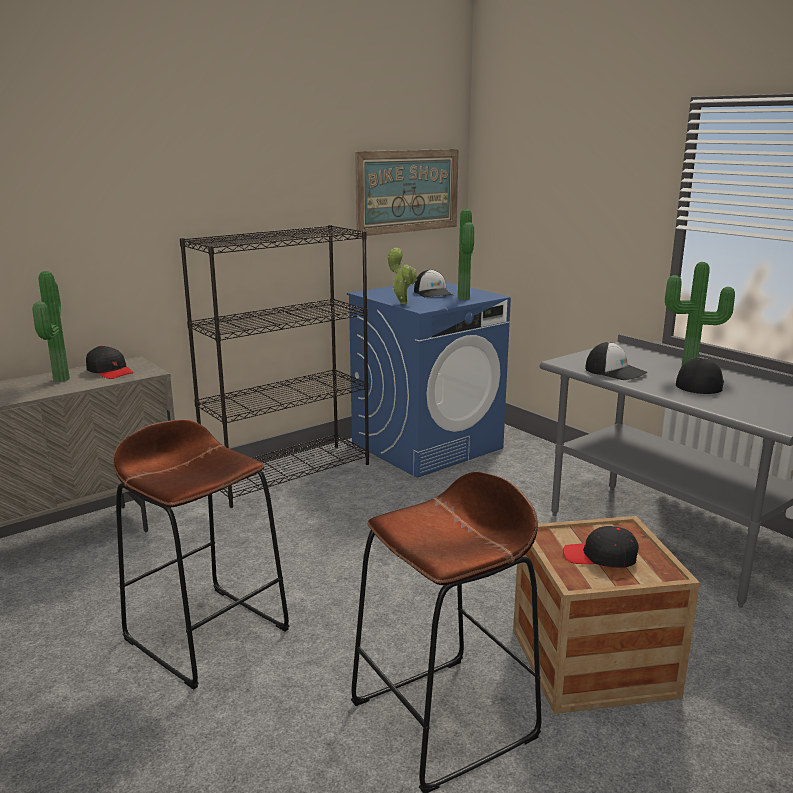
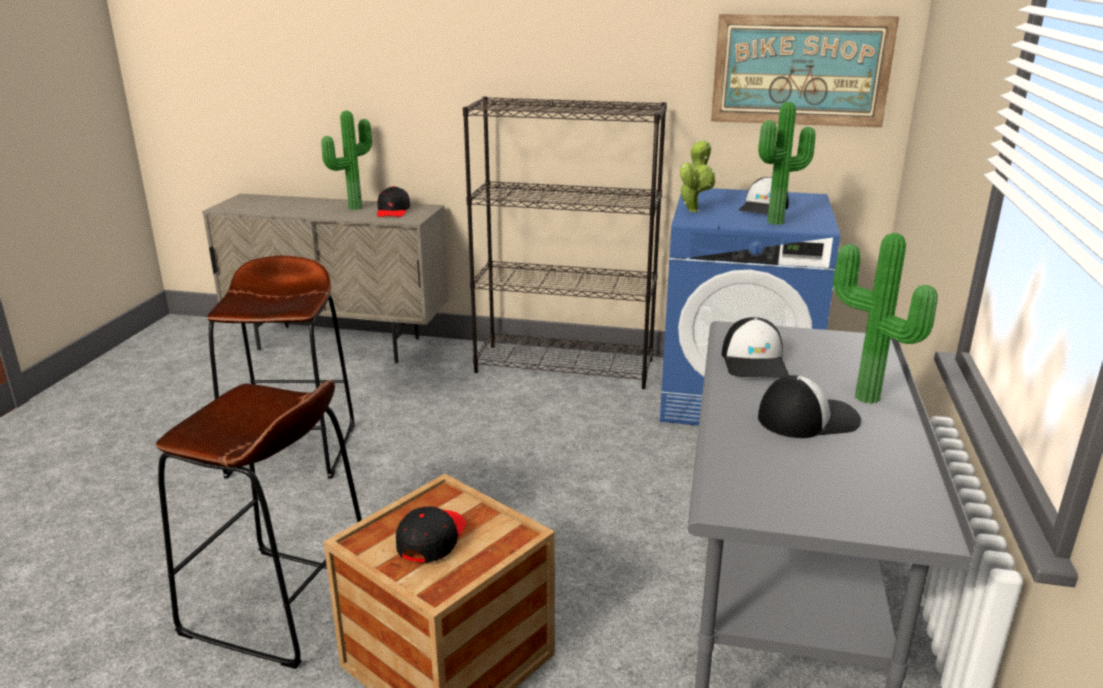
camera: 50 degrees right, 5 degrees up
black cap [563,526,639,568] -> black cap turned 45 degrees clockwise [396,506,466,563]

